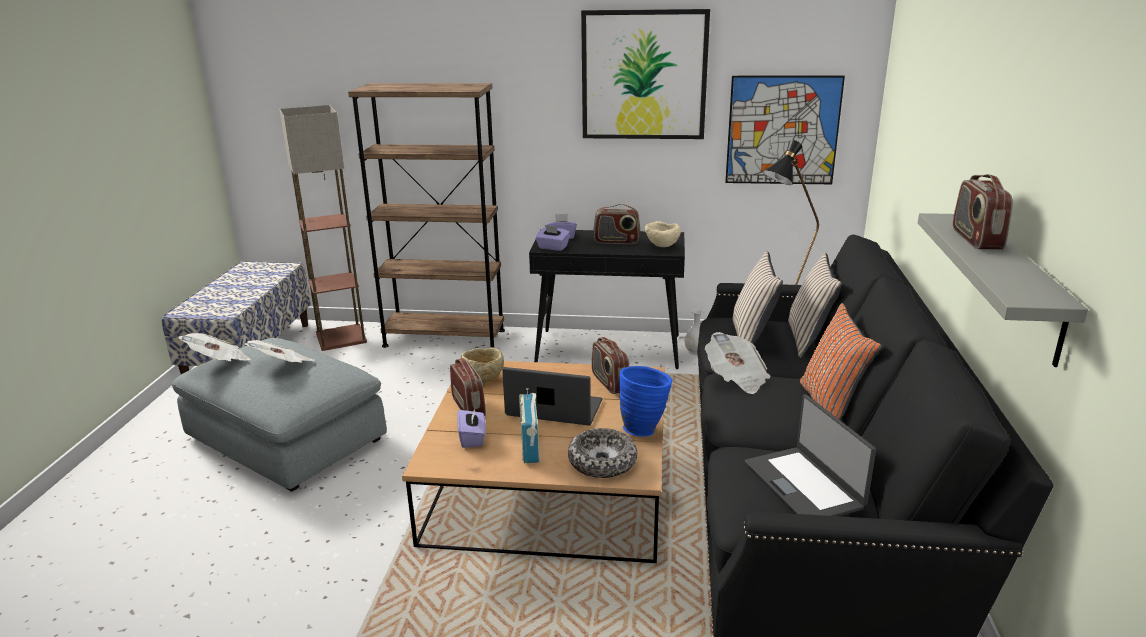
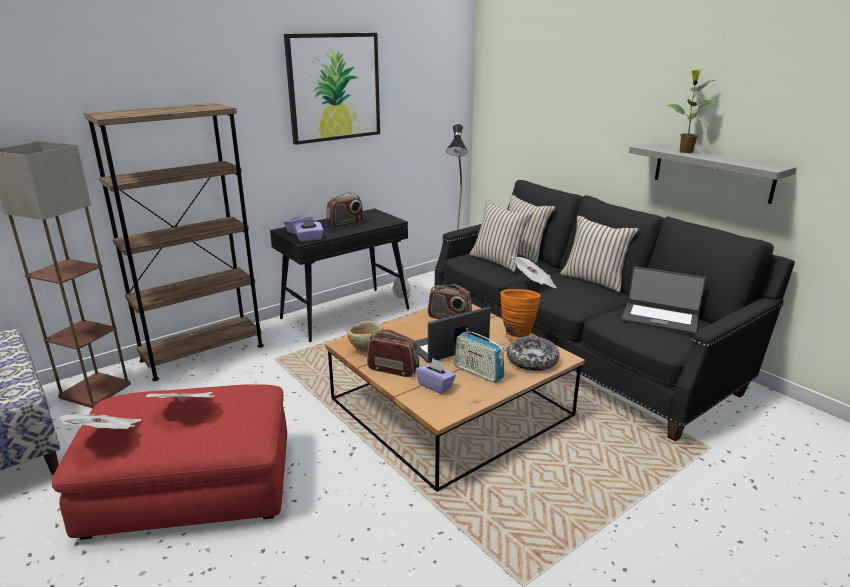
camera: 45 degrees left, 0 degrees up
grey ottoman [172,338,387,492] -> red ottoman [52,384,287,540]
blue vase [619,366,672,436] -> orange vase [500,289,540,339]
beige bowl [645,221,681,247] -> none
picture [725,75,845,184] -> none
orange pillow [800,303,882,420] -> beige pillow [560,216,639,293]
radio [953,174,1013,249] -> potted plant [665,70,720,153]

